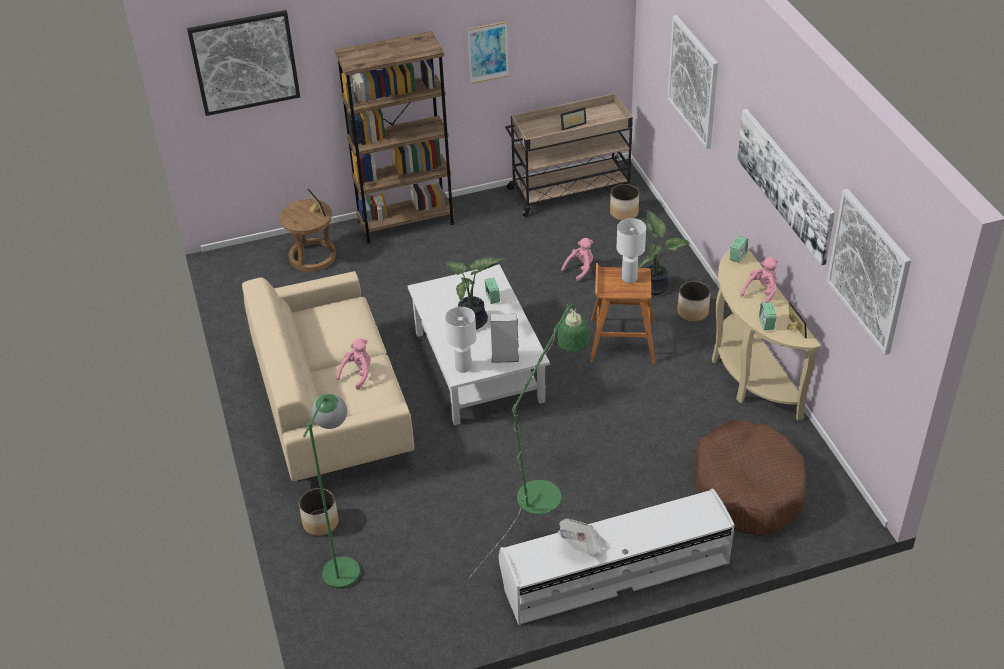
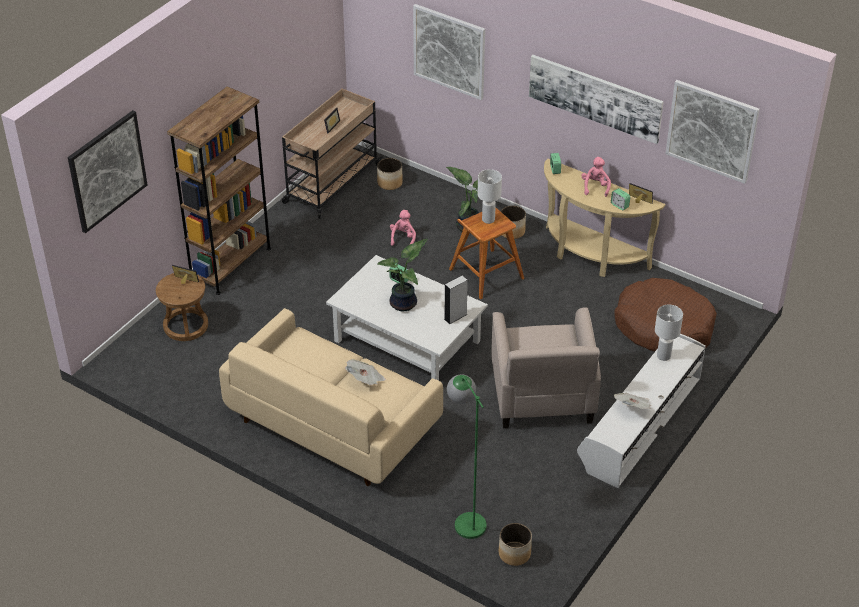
camera: 40 degrees left, 0 degrees up
planter [299,488,339,536] -> planter moved to [499,523,532,566]
pink plush toy [336,338,371,390] -> newspaper [345,359,386,385]
white table lamp [445,307,476,373] -> white table lamp moved to [655,304,683,361]
picture [467,21,509,84] -> none
green floor lamp [468,304,590,579] -> beige armchair [491,307,601,428]

